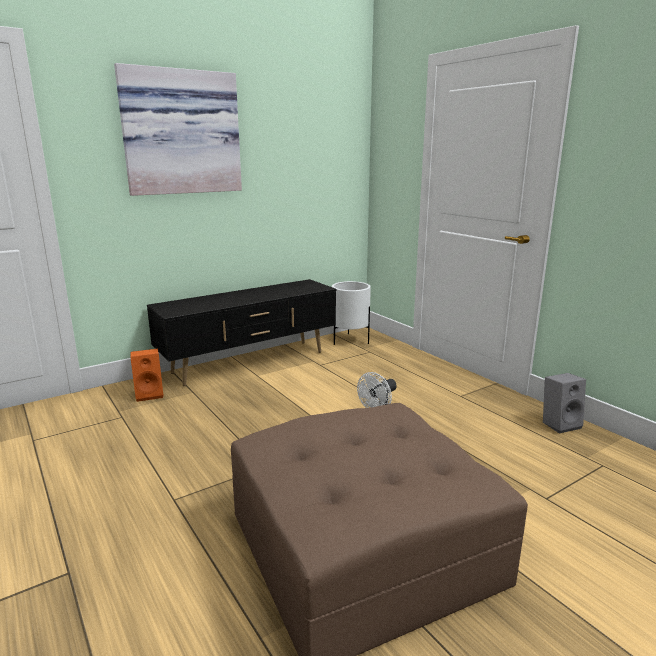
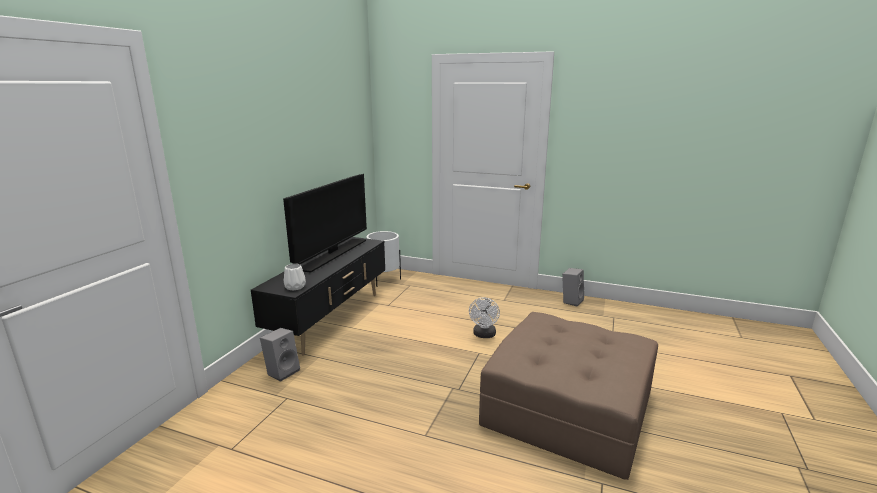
camera: 35 degrees left, 0 degrees up
picture [114,63,242,196] -> none
orange speaker [130,349,163,402] -> grey speaker [260,328,300,382]
none -> television [283,174,367,272]
none -> white vase [284,264,306,291]

